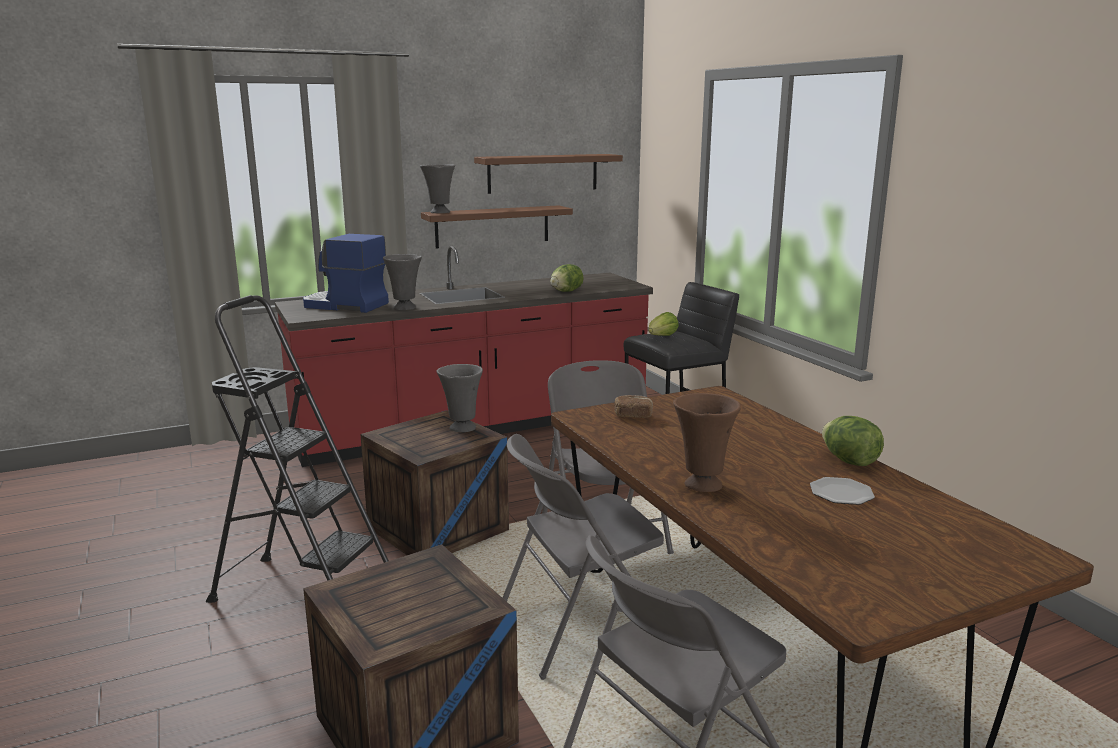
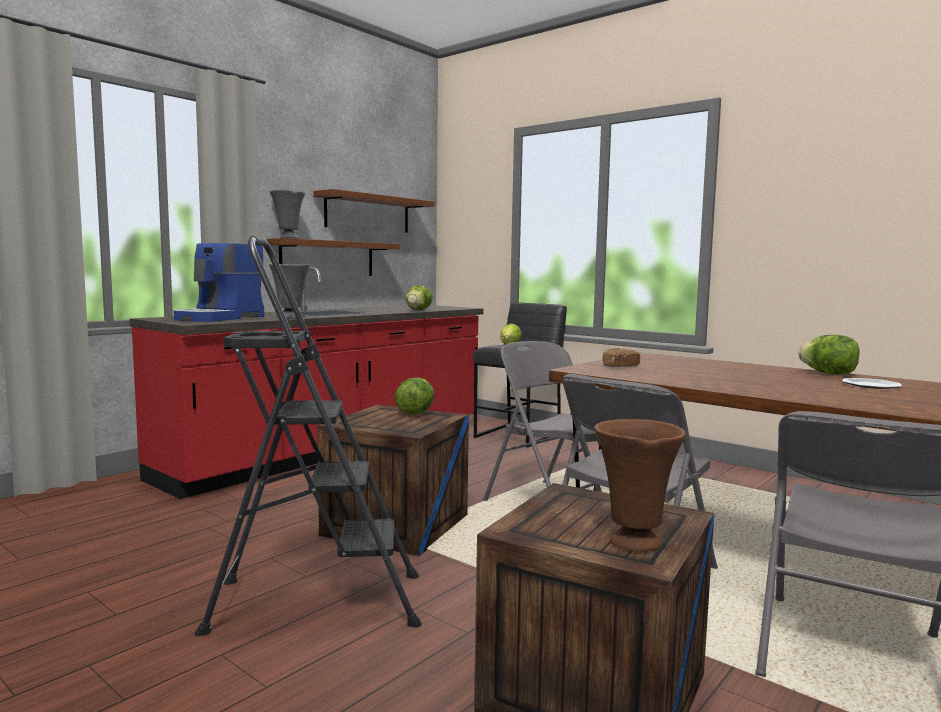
camera: 25 degrees left, 10 degrees down
coffee machine [303,234,389,313] -> coffee machine turned 60 degrees counterclockwise [173,243,264,322]
grey vase [437,364,483,432] -> lettuce [395,378,435,415]
brown vase [673,393,741,492] -> brown vase moved to [594,419,686,552]

